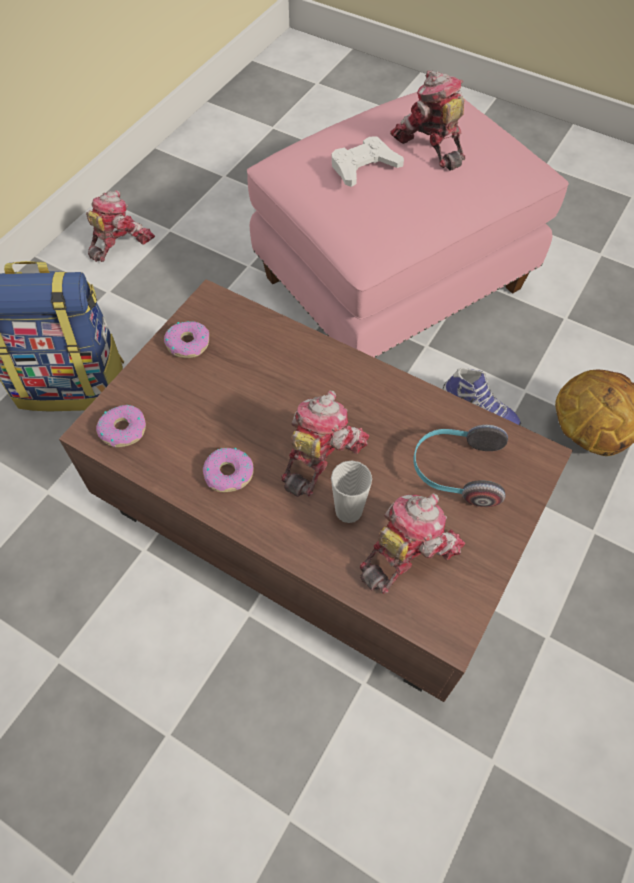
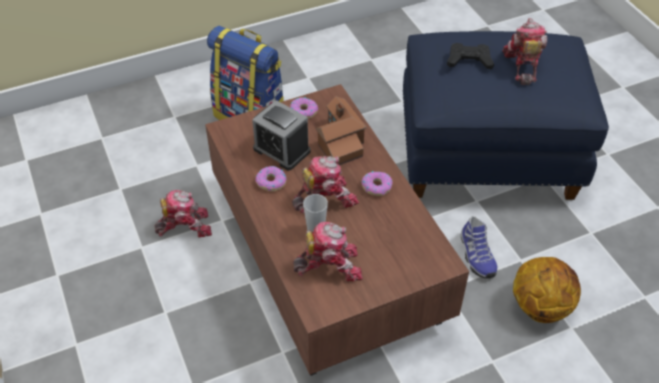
camera: 35 degrees right, 10 degrees down
toy robot [86,190,155,262] -> toy robot moved to [155,190,212,237]
donut [96,405,146,447] -> donut moved to [362,171,393,196]
pink ottoman [247,92,569,358] -> blue ottoman [403,31,609,200]
white game controller [332,136,404,187] -> black game controller [447,43,494,69]
headphones [414,424,508,507] -> none
none -> alarm clock [252,100,311,170]
none -> toy house [316,96,367,165]

